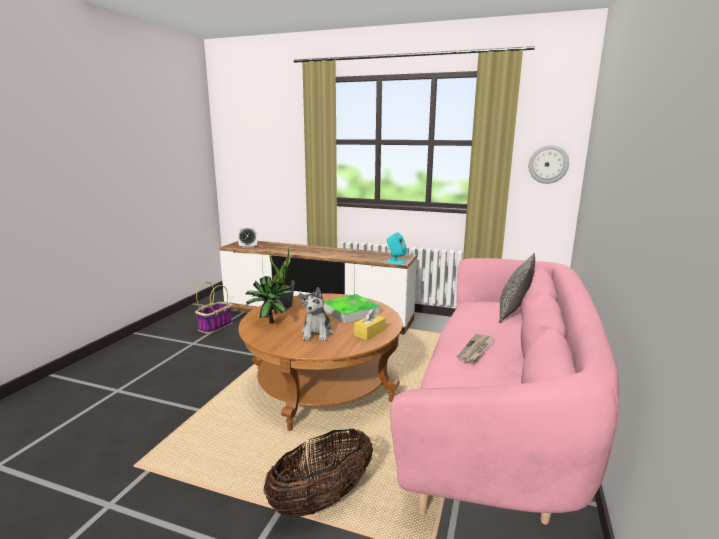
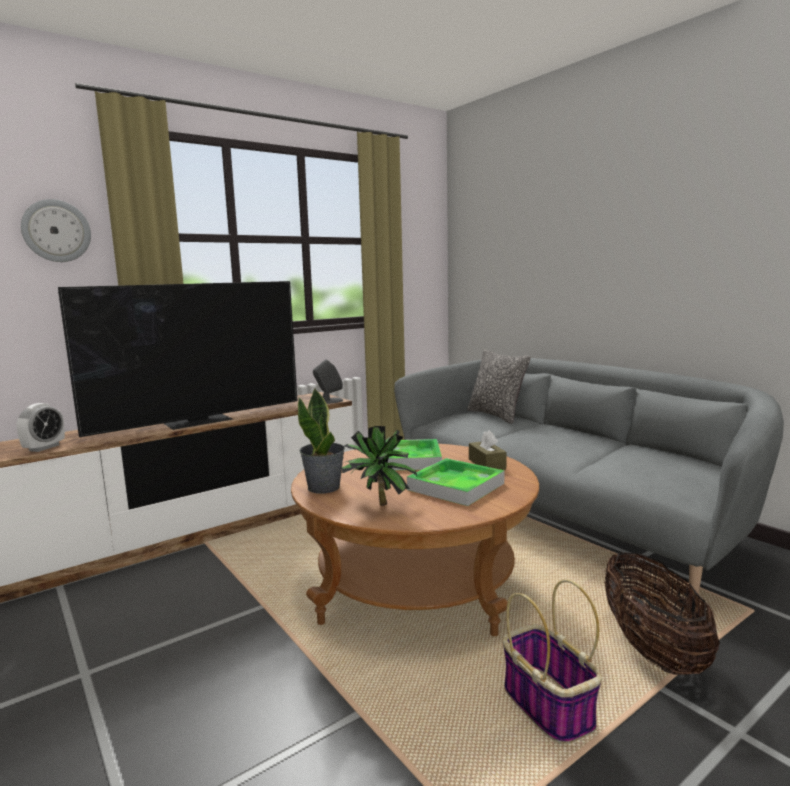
camera: 55 degrees left, 5 degrees down
basket [195,282,233,334] -> basket moved to [503,579,602,744]
plush toy [299,287,333,341] -> tray [407,458,504,506]
yellow tissue box [354,308,386,340] -> brown tissue box [469,430,507,470]
turquoise speaker [386,232,407,264] -> grey speaker [313,359,343,404]
pink sofa [390,258,619,525] -> grey sofa [394,358,784,594]
newspaper [457,333,495,363] -> none
wall clock [529,145,569,184] -> wall clock moved to [21,199,91,262]
none -> television [58,281,297,437]

